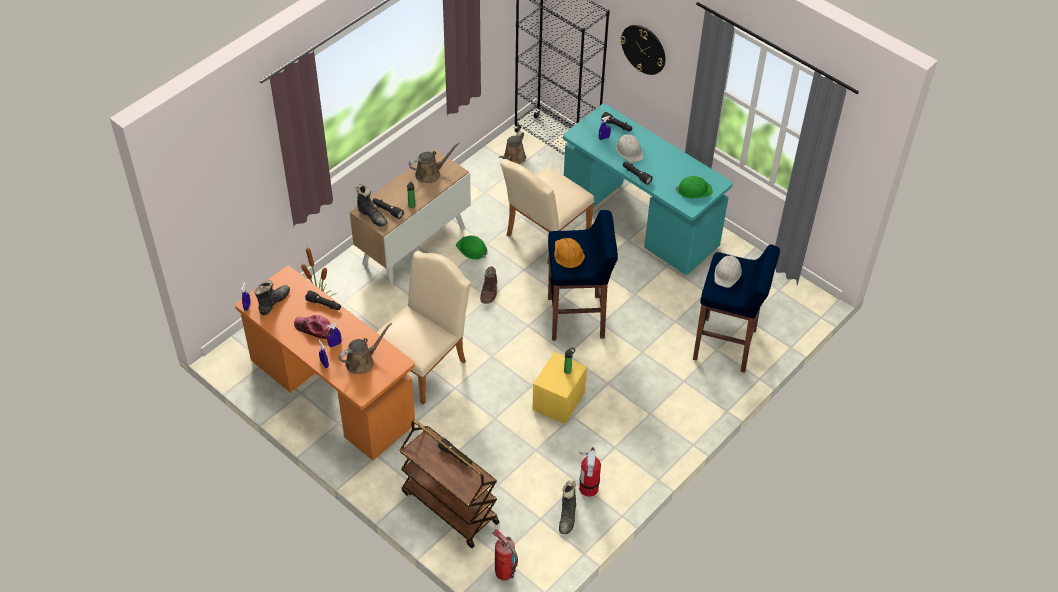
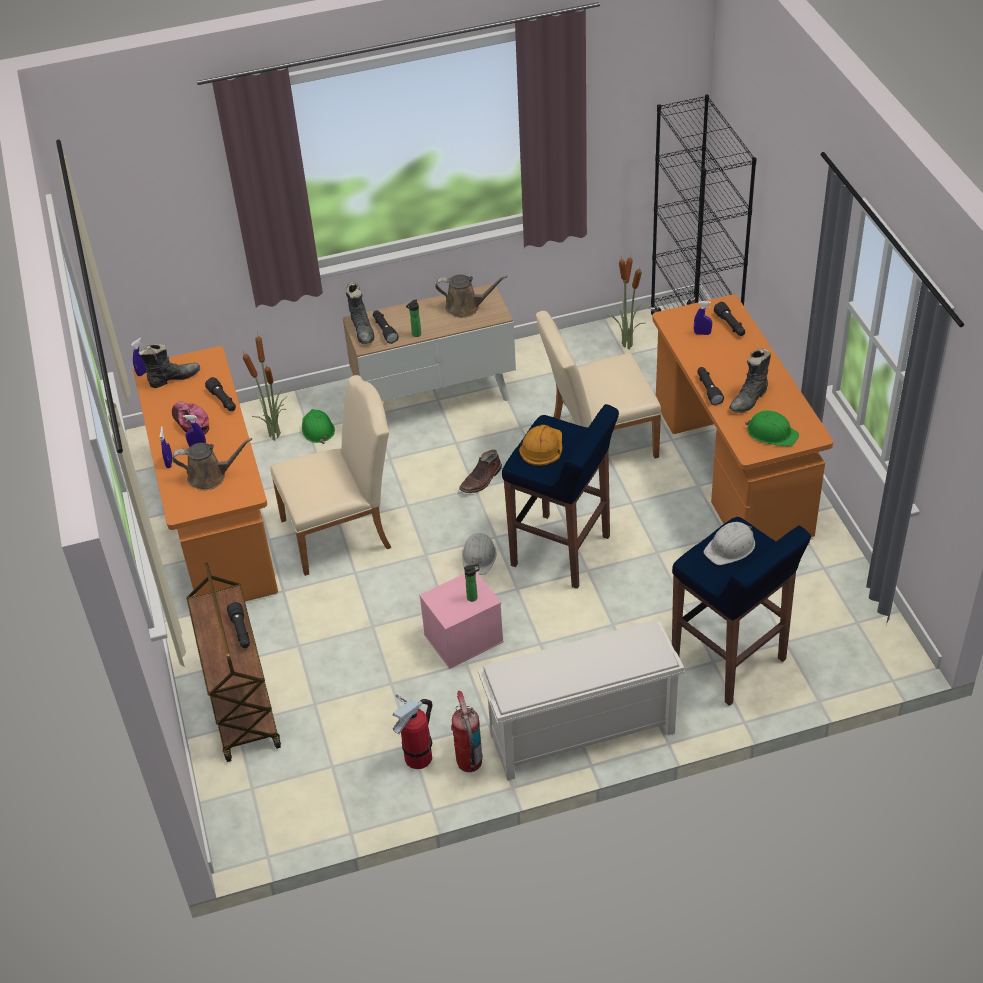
camera: 35 degrees right, 5 degrees down
green hard hat [456,235,488,260] -> green hard hat moved to [302,409,335,444]
fire extinguisher [492,529,518,580] -> fire extinguisher moved to [451,691,482,772]
brown watering can [499,131,526,164] -> potted plant [606,255,645,349]
yellow storage box [532,352,587,424] -> pink storage box [419,572,504,669]
black boot [559,480,576,534] -> black boot moved to [729,349,771,413]
turquoise desk [563,104,733,275] -> orange desk [652,295,833,541]
white hard hat [616,134,643,163] -> white hard hat moved to [462,533,496,575]
wall clock [620,25,666,75] -> none
none -> white shoe rack [478,620,685,781]

